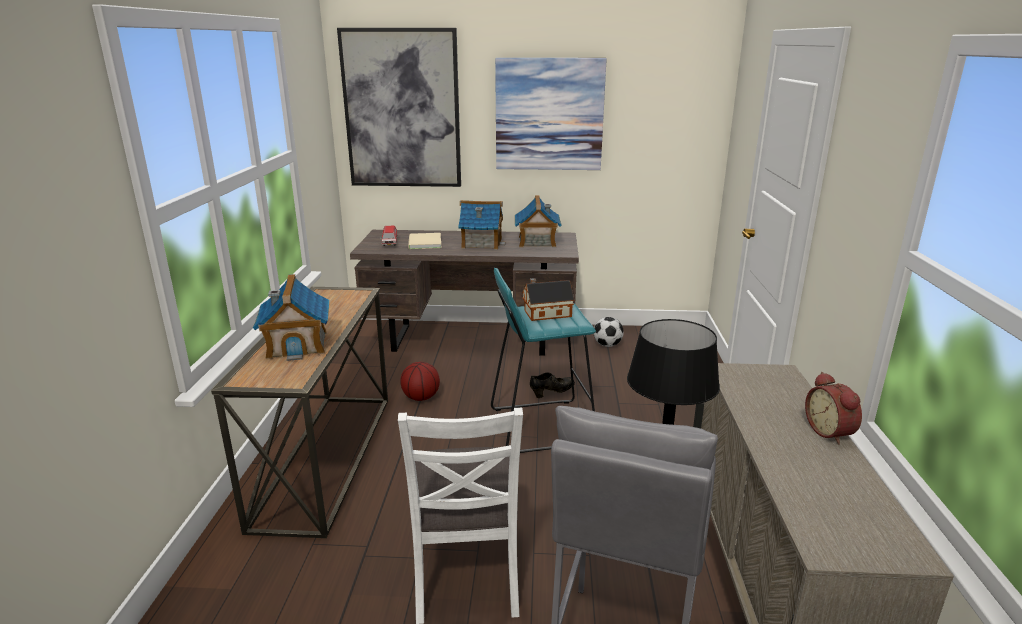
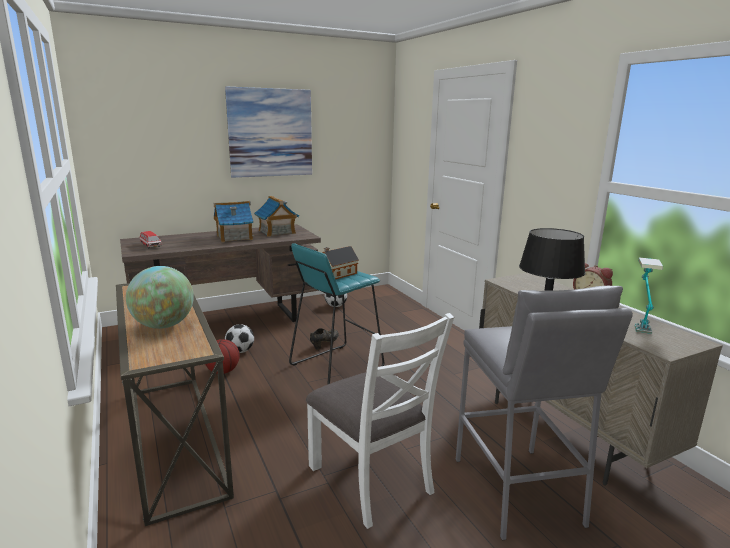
camera: 30 degrees left, 5 degrees down
toy house [253,274,329,361] -> globe [126,266,194,329]
picture [337,28,461,187] -> none
beige book [408,233,441,249] -> none
none -> football [225,324,254,353]
none -> table lamp [635,257,663,334]

